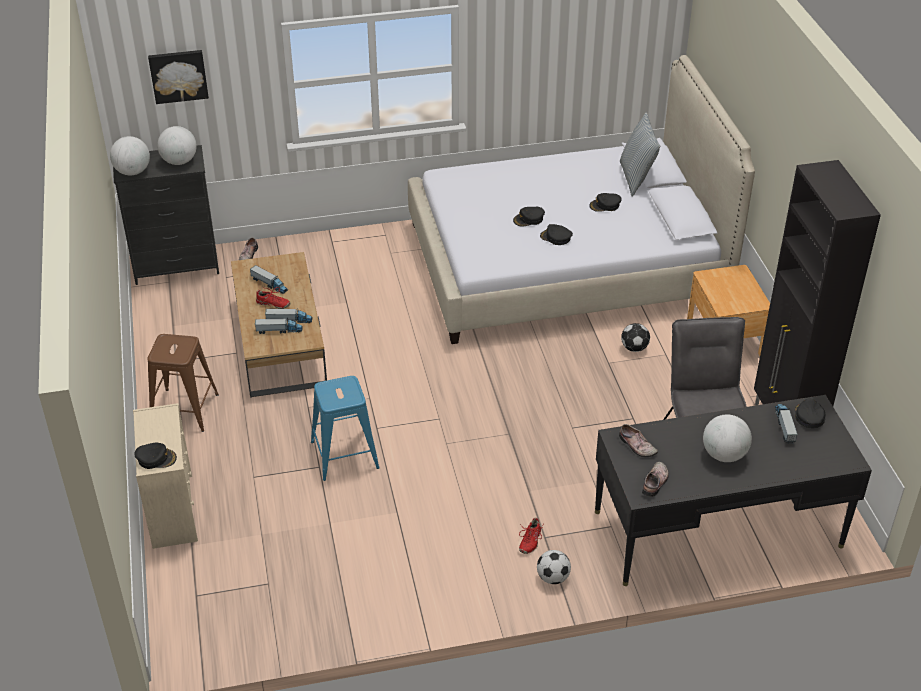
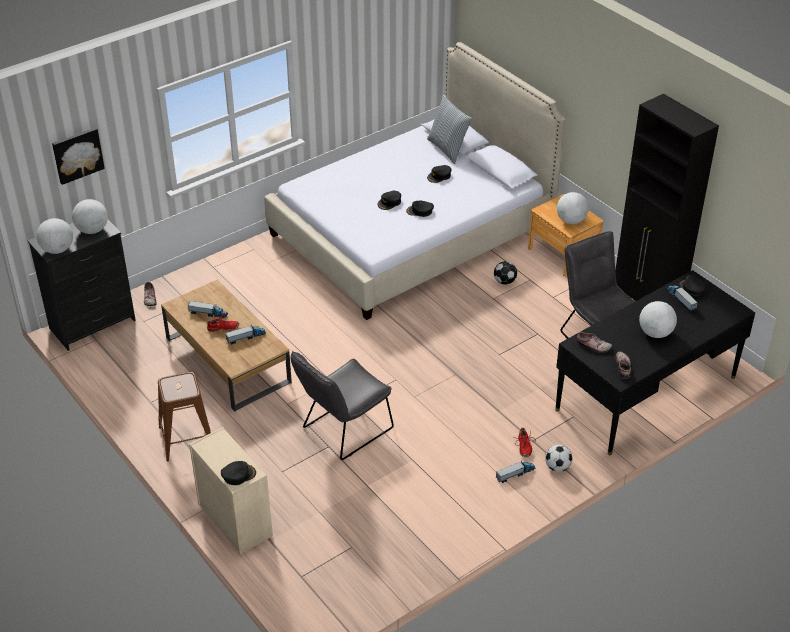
camera: 25 degrees left, 0 degrees up
toy truck [255,318,303,334] -> toy truck moved to [496,461,536,483]
blue stool [311,376,380,481] -> grey chair [291,351,394,460]
none -> globe [557,192,589,224]

